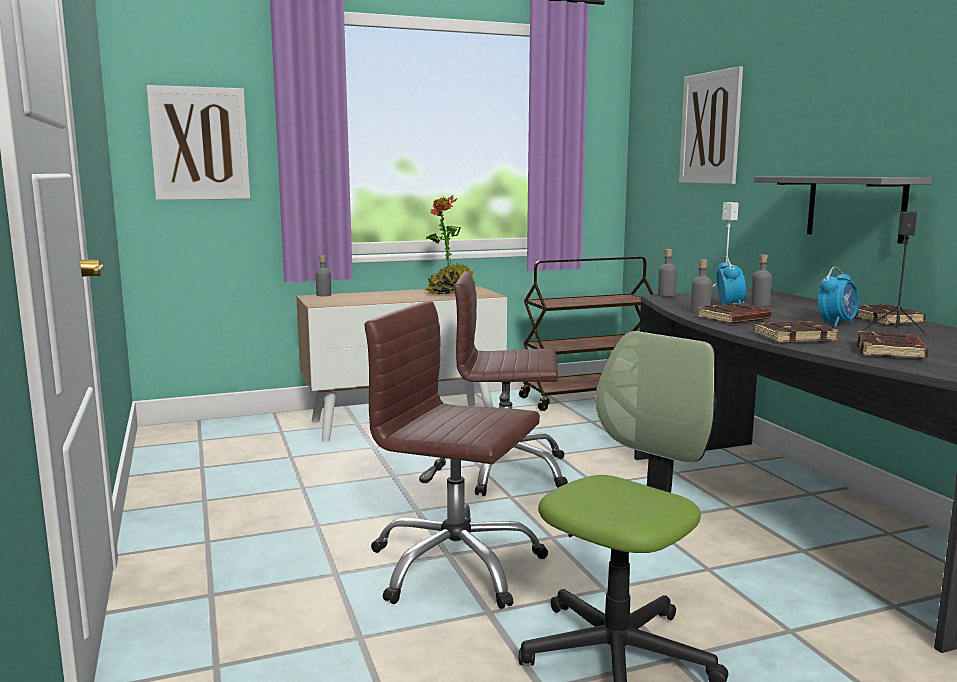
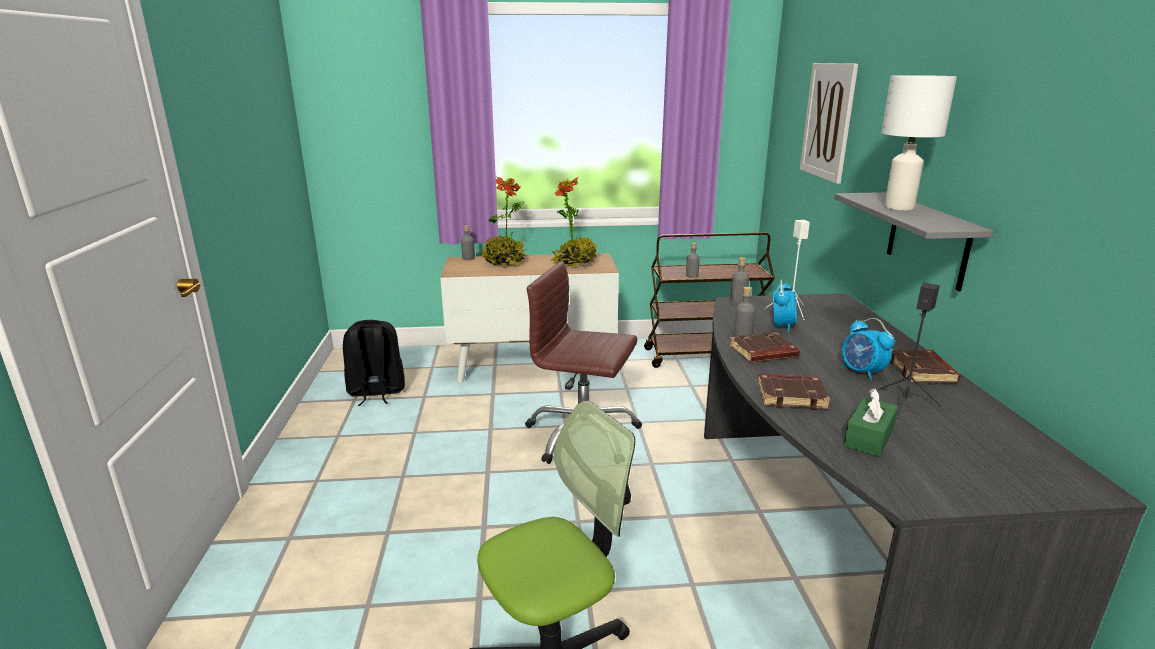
camera: 15 degrees right, 10 degrees up
picture [147,85,250,200] -> none
brown office chair [364,301,548,609] -> none
grey bottle [751,255,772,306] -> grey bottle moved to [686,243,700,278]
alarm clock [818,267,859,327] -> alarm clock turned 90 degrees clockwise [842,318,895,381]
brown book [857,331,929,359] -> green tissue box [844,388,898,457]
none -> black backpack [343,320,405,406]
none -> potted plant [481,177,525,267]
none -> white table lamp [881,75,957,211]

